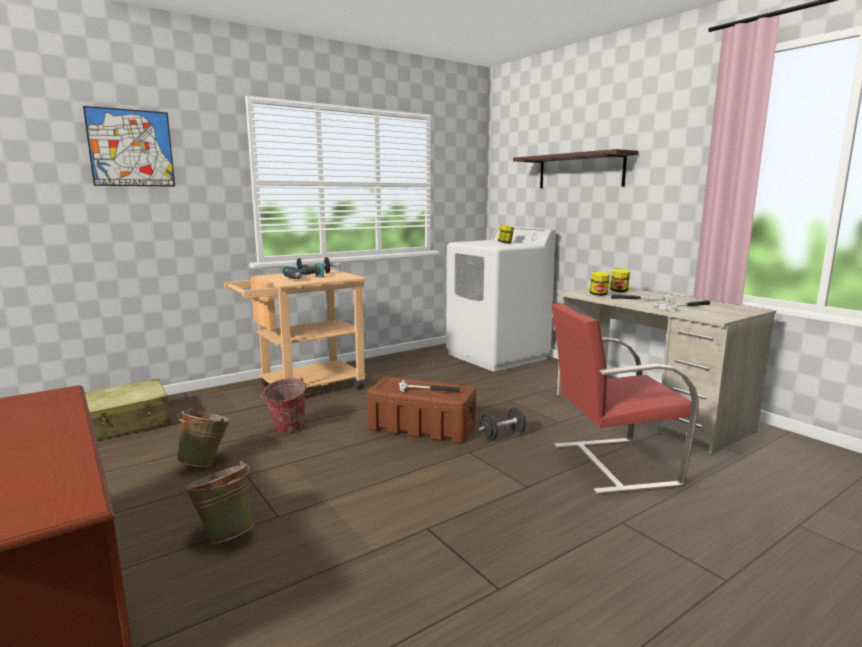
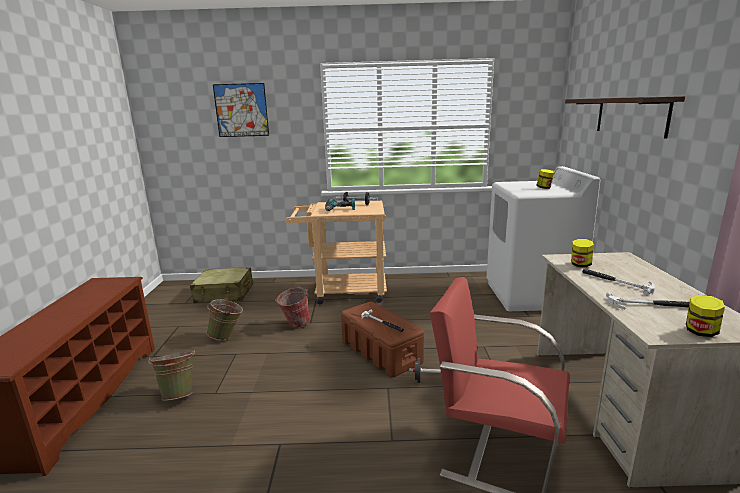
camera: 35 degrees right, 5 degrees up
jar [610,268,630,292] -> jar moved to [686,295,725,337]

